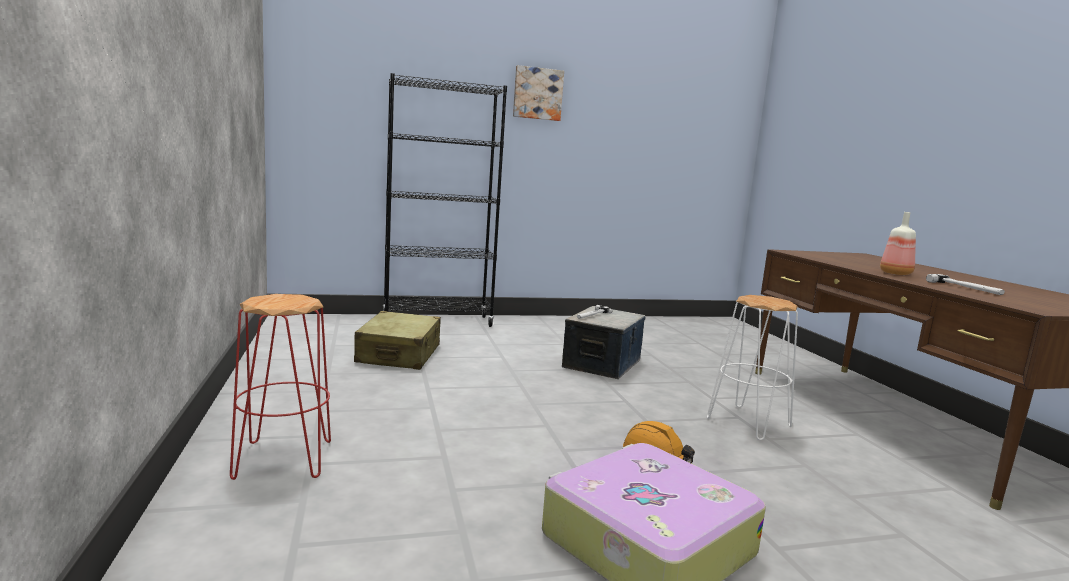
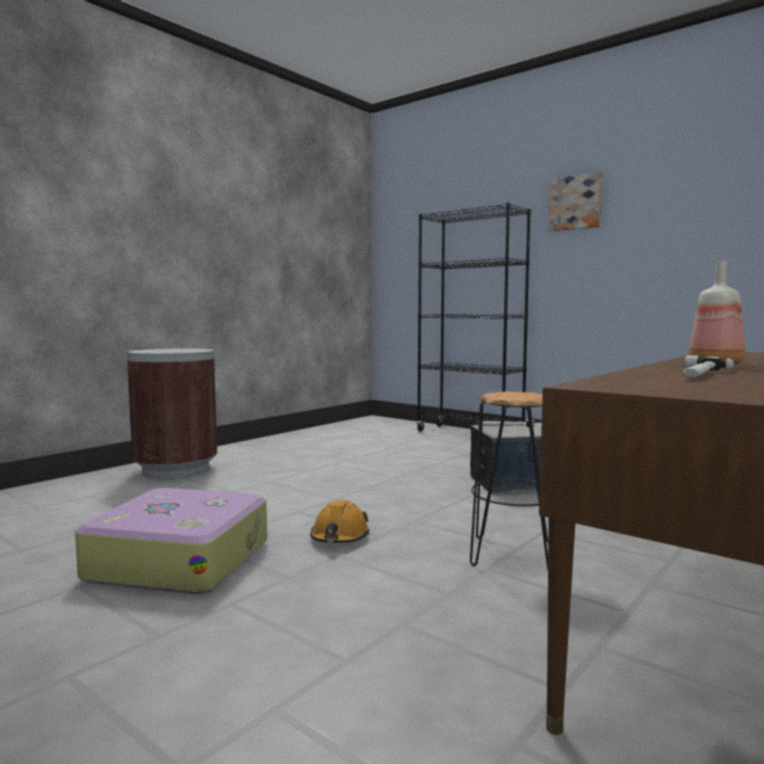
camera: 55 degrees right, 5 degrees down
red stool [230,294,331,480] -> brown trash can [127,348,217,480]
beige suitcase [354,311,441,370] -> none
white stool [707,295,798,440] -> black stool [470,392,548,570]

